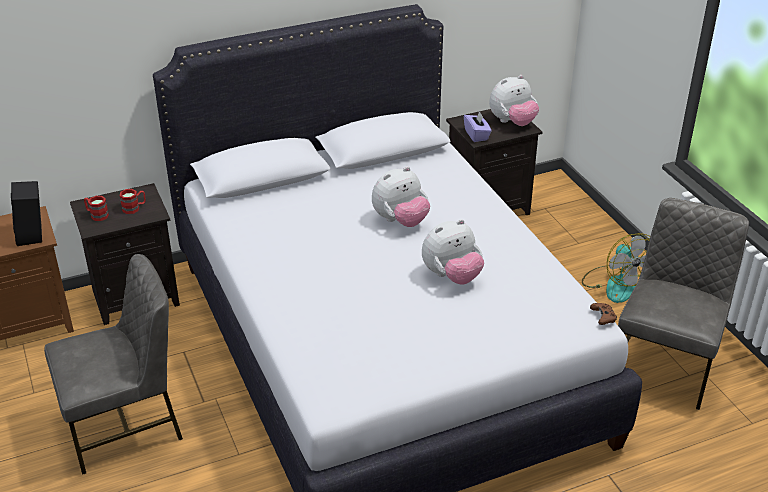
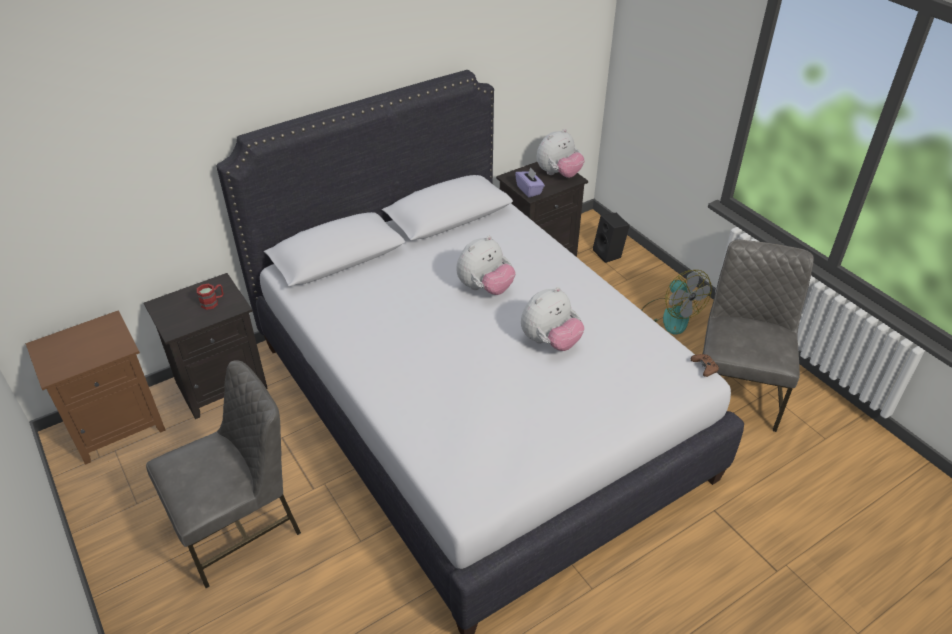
camera: 10 degrees left, 5 degrees up
black speaker [11,181,42,246] -> black speaker moved to [593,213,630,263]
red mug [84,196,109,221] -> none

